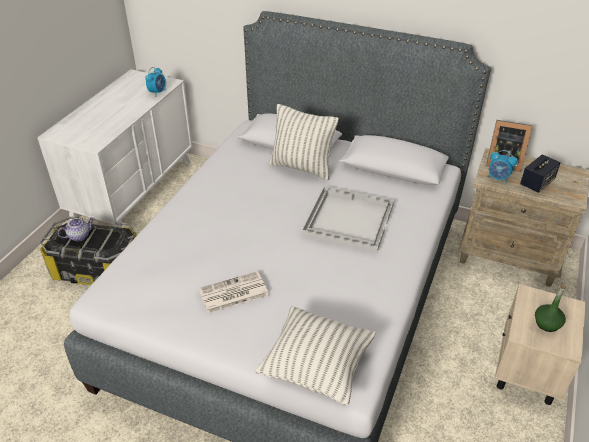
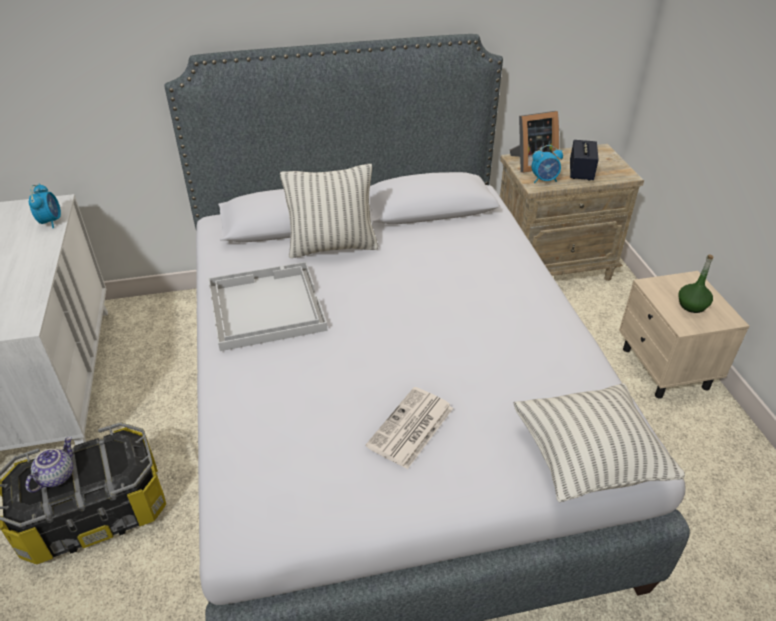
camera: 35 degrees left, 0 degrees up
white tray [302,186,394,253] -> white tray moved to [208,262,328,351]

